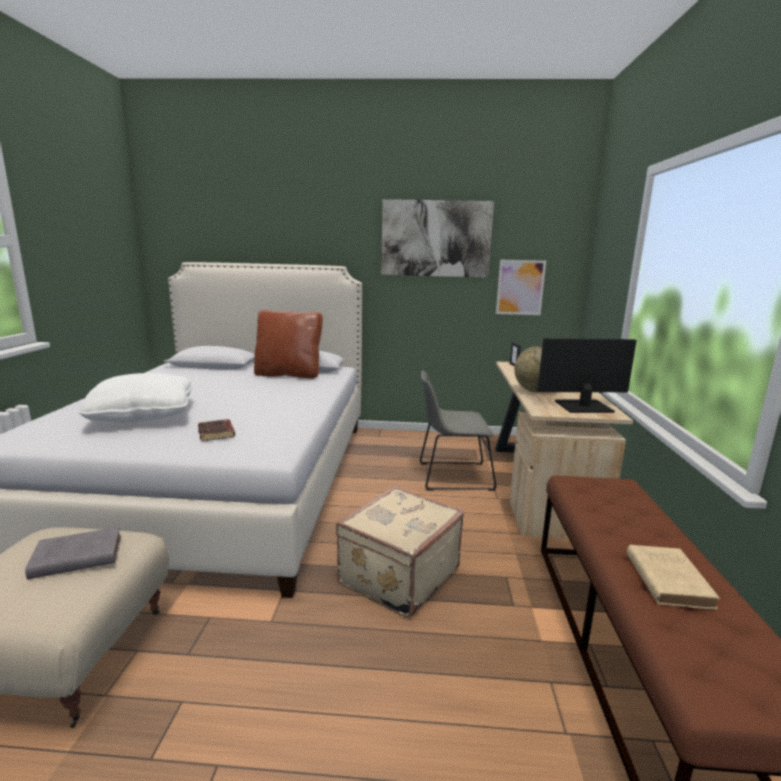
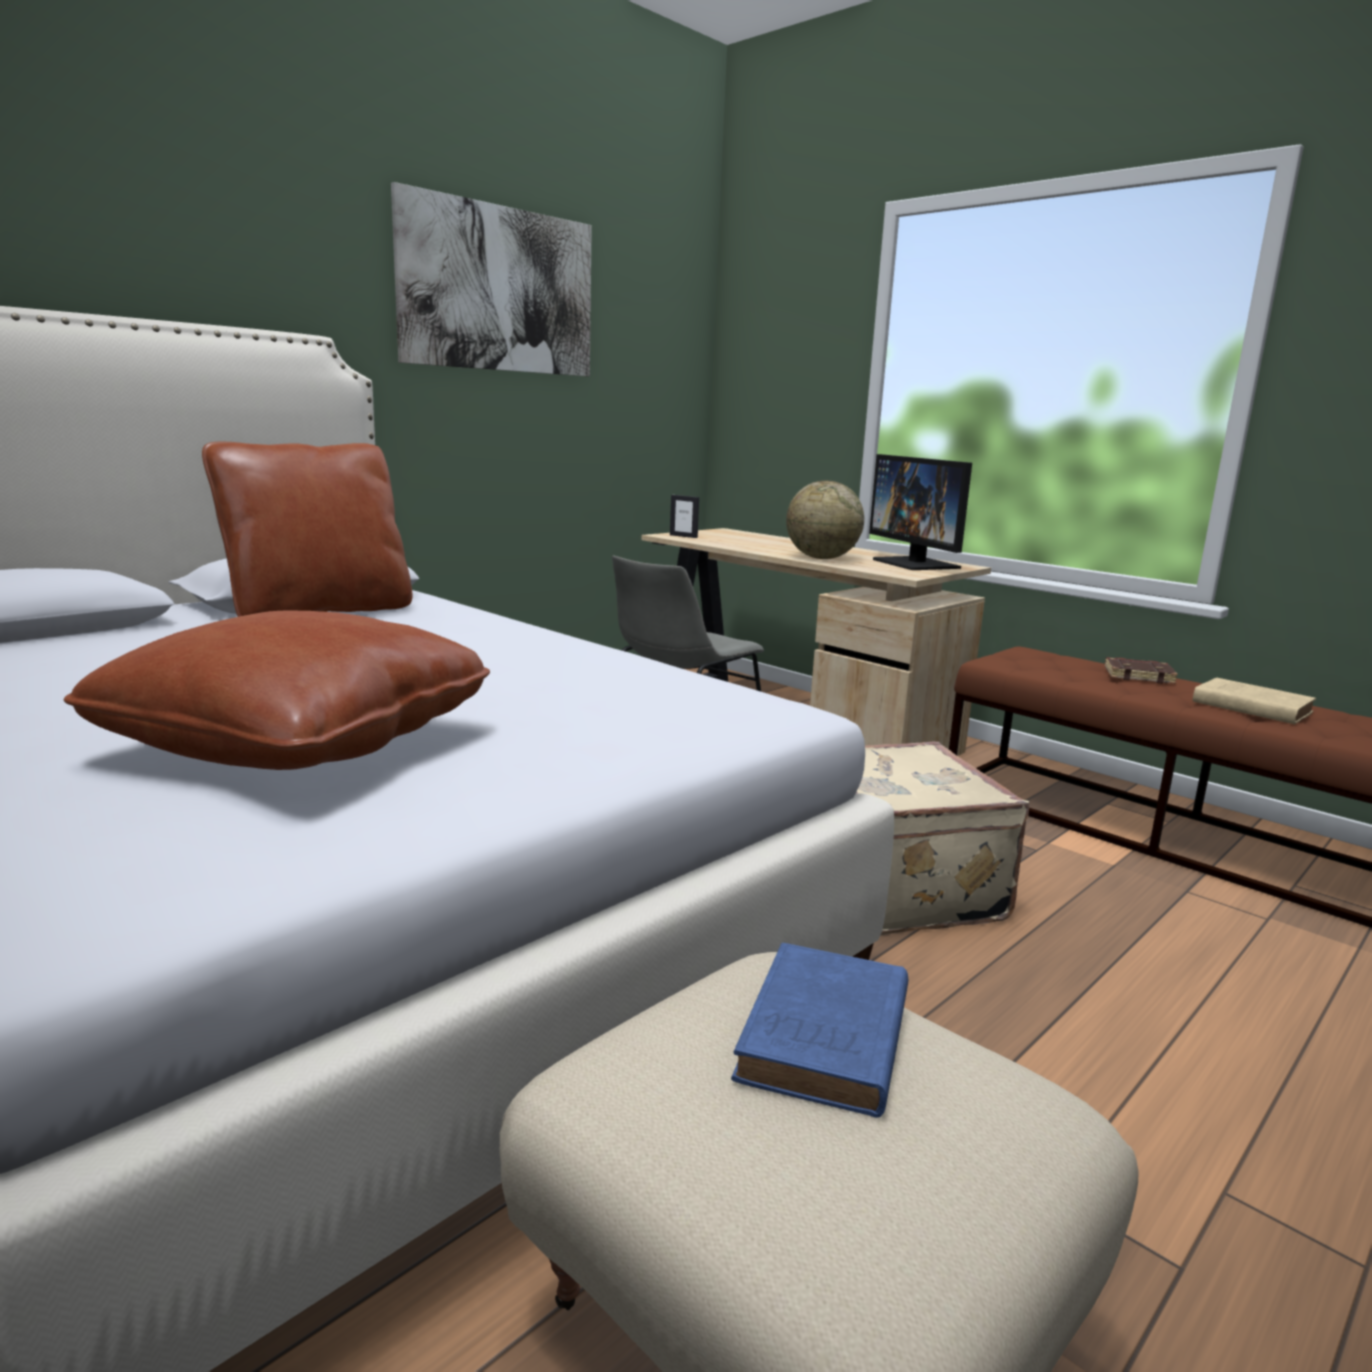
camera: 50 degrees left, 0 degrees up
grey book [25,527,121,579] -> blue book [731,943,908,1118]
white pillow [78,373,193,423] -> brown pillow [64,610,490,770]
brown book [198,419,235,441] -> brown book moved to [1105,657,1178,684]
picture [496,260,546,315] -> none
monitor [537,338,637,413] -> monitor turned 60 degrees counterclockwise [869,454,972,570]

